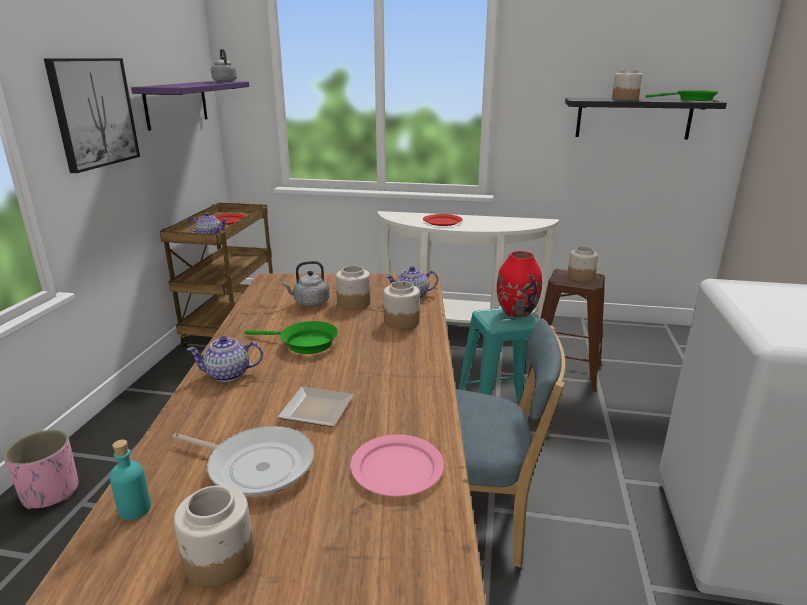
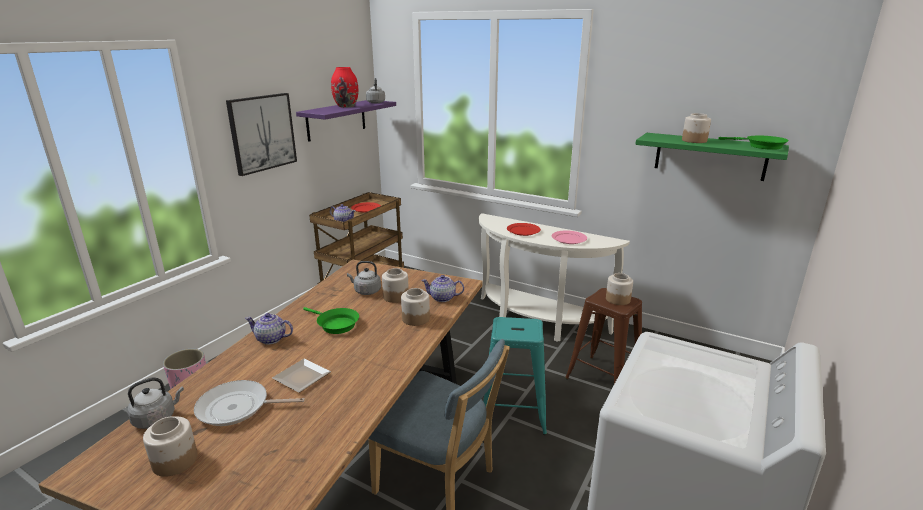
camera: 20 degrees right, 0 degrees up
turquoise bottle [109,440,151,520] -> grey kettle [127,377,184,429]
frying pan [172,426,314,497] -> frying pan turned 135 degrees clockwise [194,380,305,426]
pink plate [350,434,444,496] -> pink plate moved to [552,230,587,244]
red vase [497,251,542,318] -> red vase moved to [331,67,359,108]
black shelf [565,98,727,139] -> green shelf [635,133,789,181]

